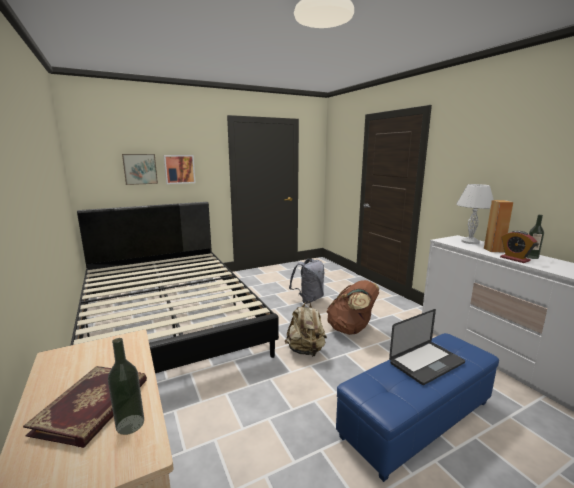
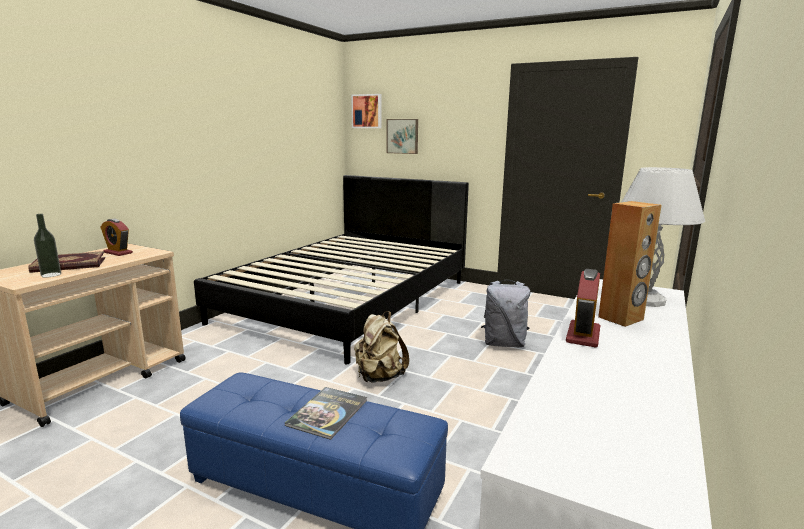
camera: 55 degrees right, 0 degrees up
picture [164,155,196,184] -> picture moved to [351,94,381,128]
brown backpack [327,280,379,335] -> none
laptop [389,309,465,385] -> book [285,387,367,440]
bottle [526,215,544,259] -> none
none -> alarm clock [100,219,133,256]

